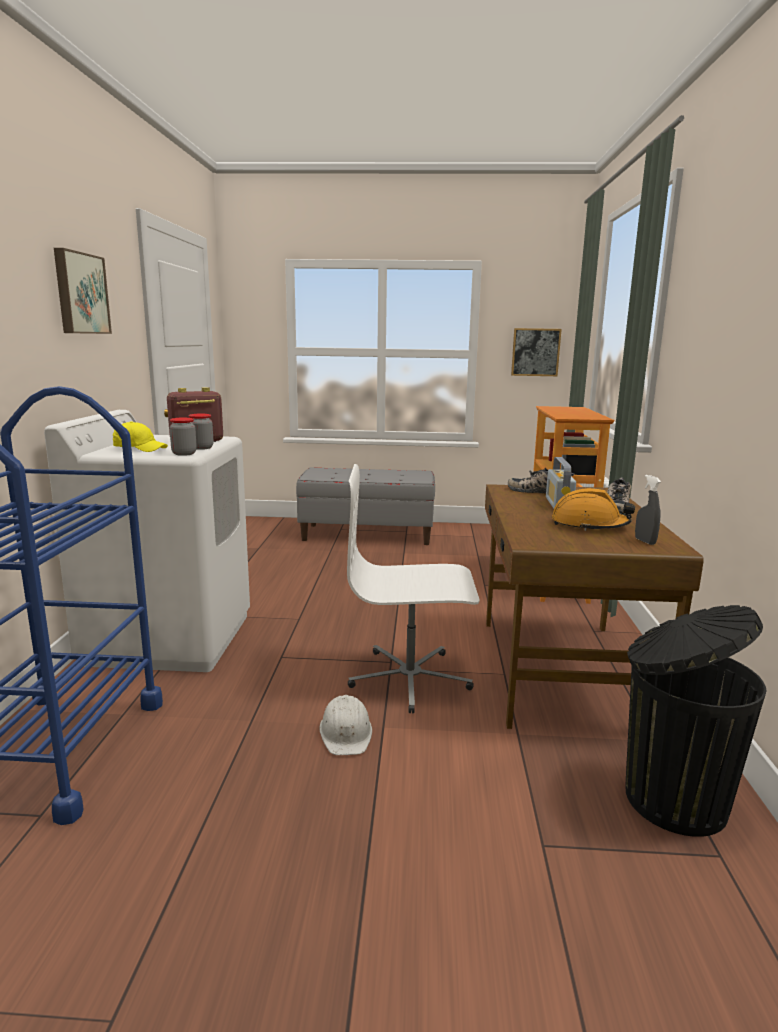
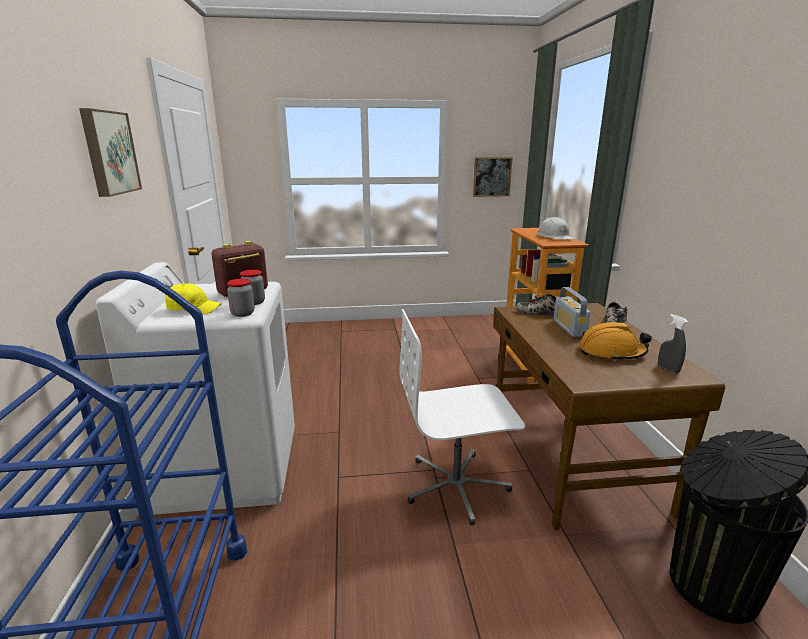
camera: 10 degrees left, 5 degrees up
grey bench [296,468,435,545] -> none
white hard hat [319,695,372,755] -> white hard hat moved to [537,217,574,240]

